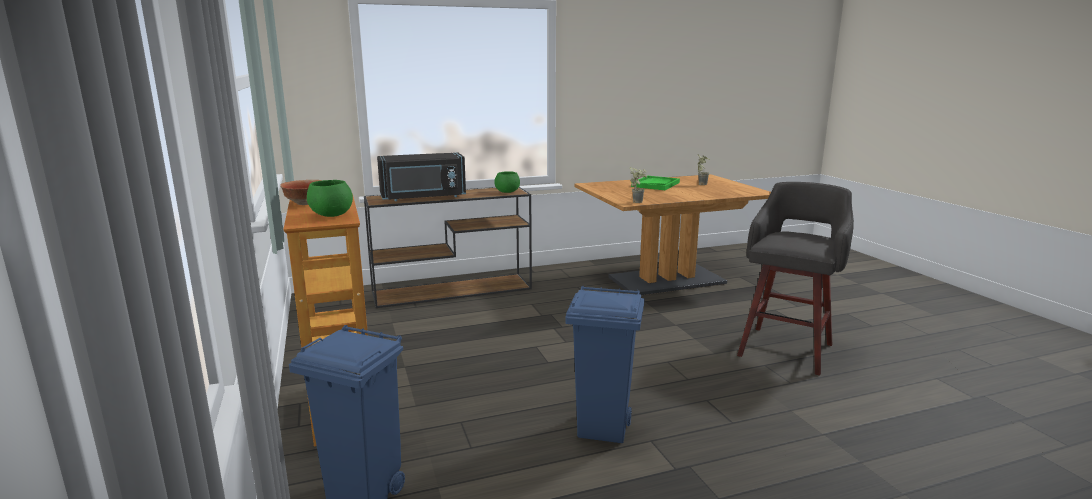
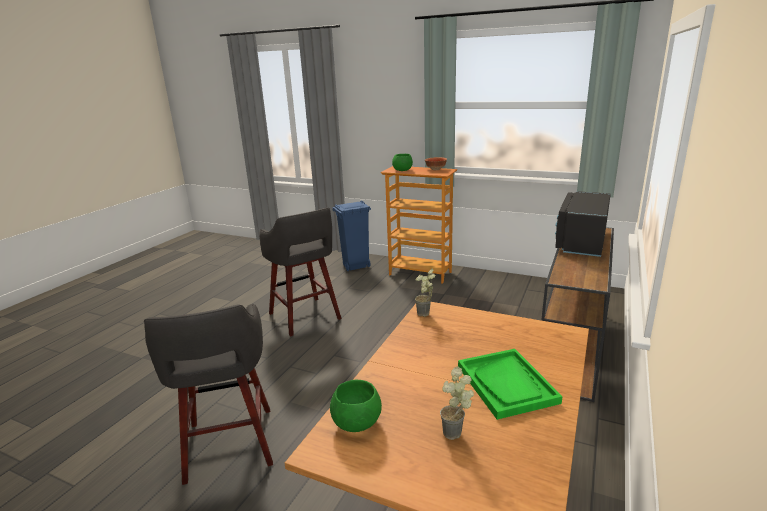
camera: 135 degrees right, 5 degrees up
green bowl [494,171,520,193] -> green bowl moved to [330,380,382,432]
blue trash can [565,286,644,443] -> grey stool [259,208,342,336]

